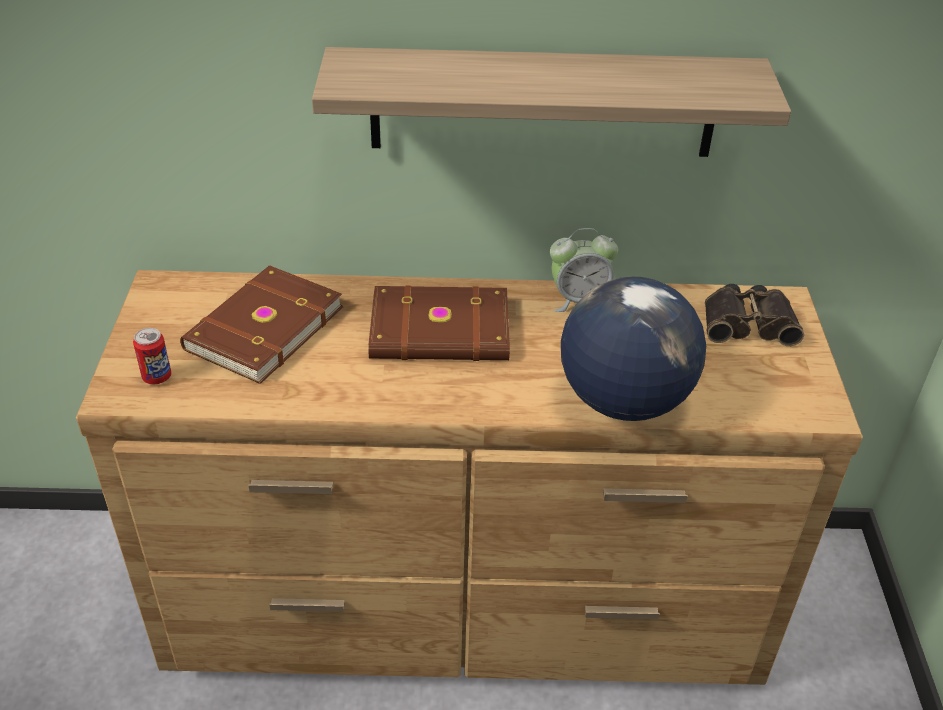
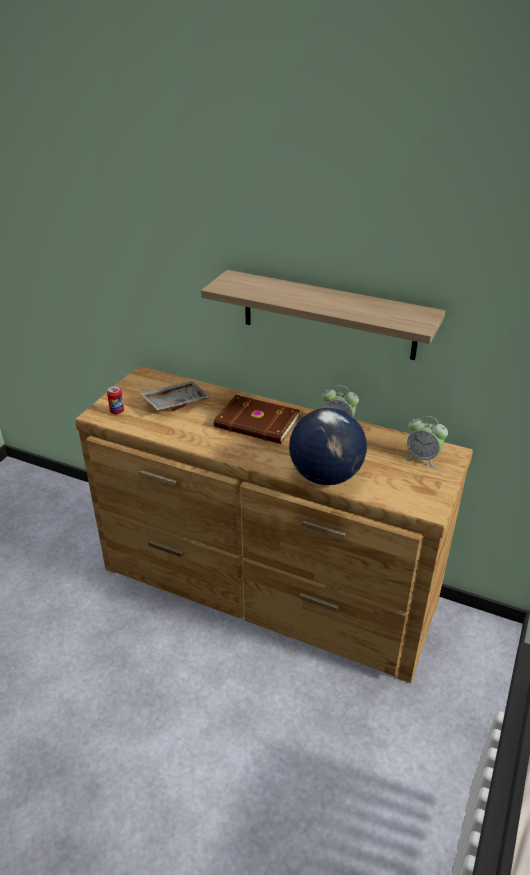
camera: 25 degrees right, 5 degrees down
brown book [180,266,343,384] -> grey tray [139,381,211,410]
binoculars [705,284,804,346] -> alarm clock [404,416,448,468]

